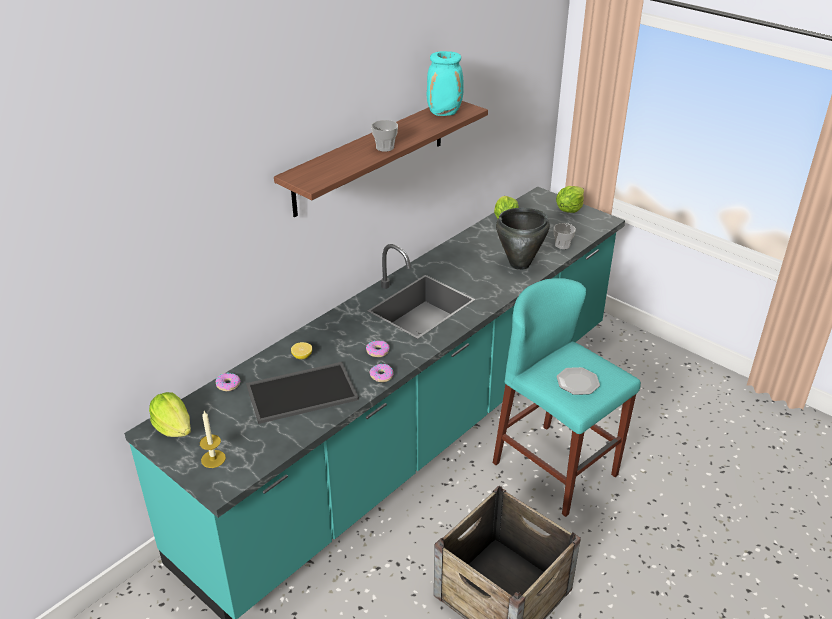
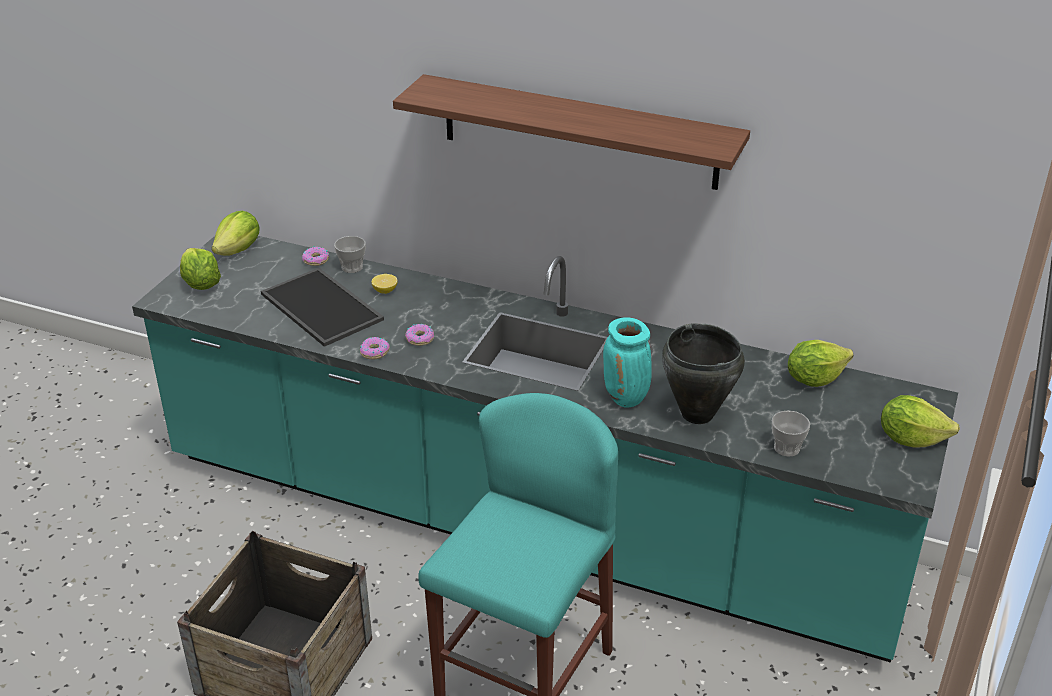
camera: 70 degrees right, 0 degrees up
candle [200,411,226,468] -> lettuce [180,248,221,290]
cup [371,120,398,152] -> cup moved to [334,236,366,273]
turquoise vase [427,51,464,116] -> turquoise vase moved to [603,317,651,407]
plate [557,367,600,395] -> none

